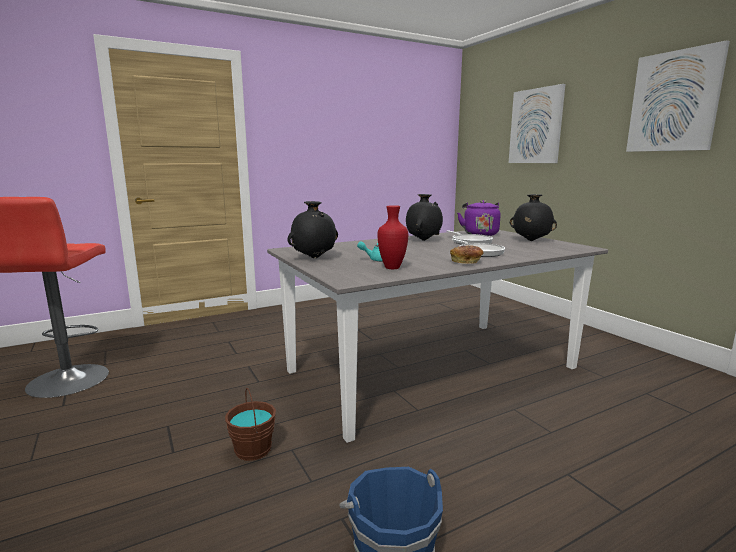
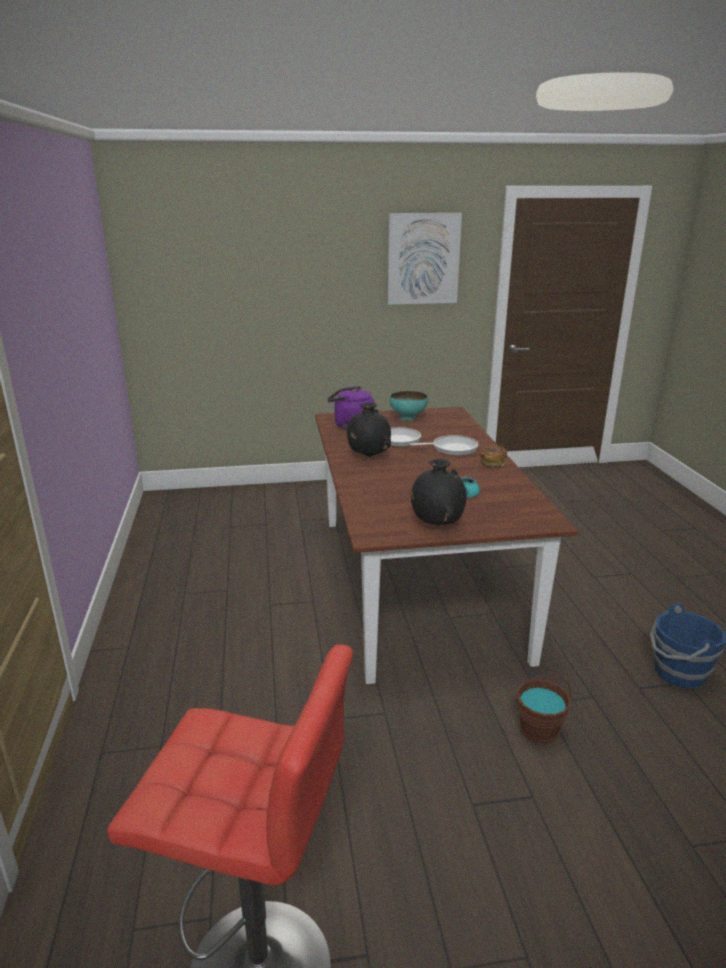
camera: 70 degrees left, 10 degrees up
grey dining table [267,230,608,443] -> brown dining table [315,407,578,684]
red vase [377,205,408,269] -> none
picture [509,84,565,163] -> none
black vase [510,194,557,241] -> turquoise bowl [390,391,428,421]

